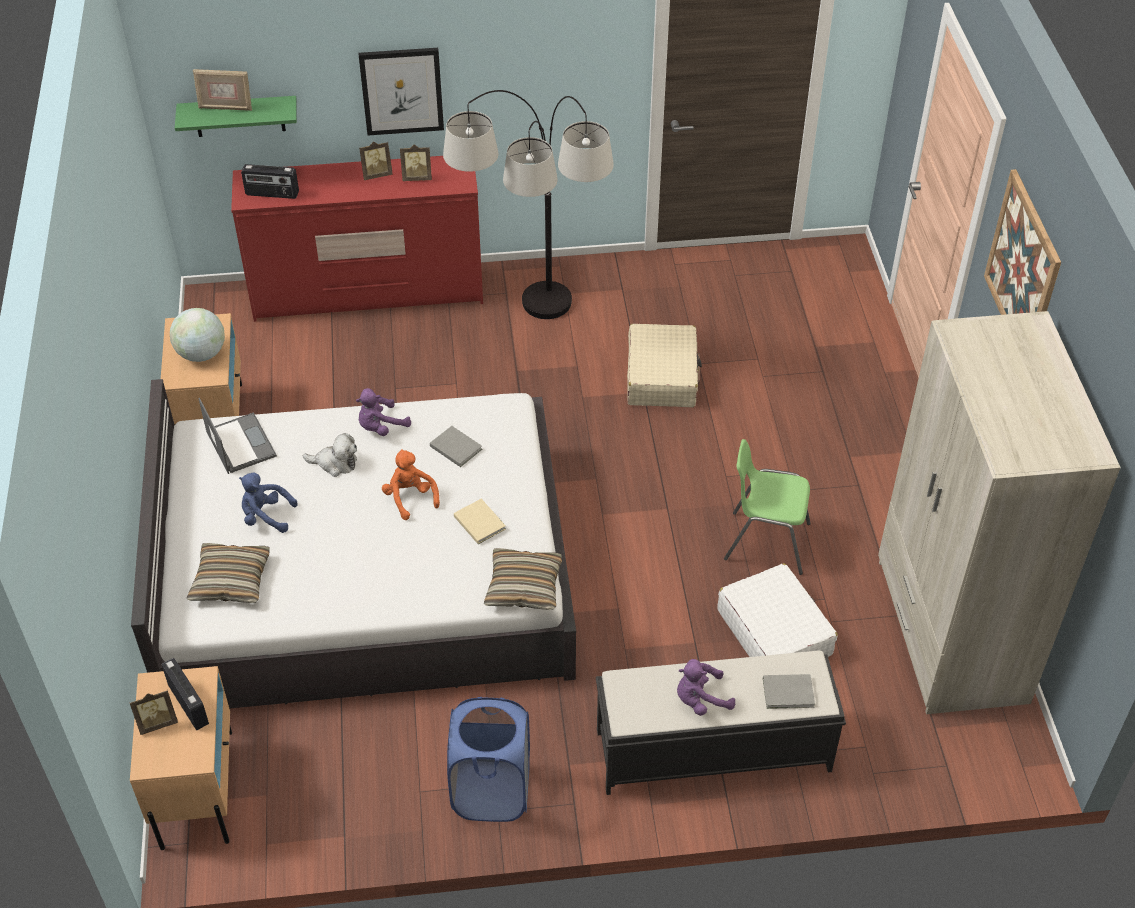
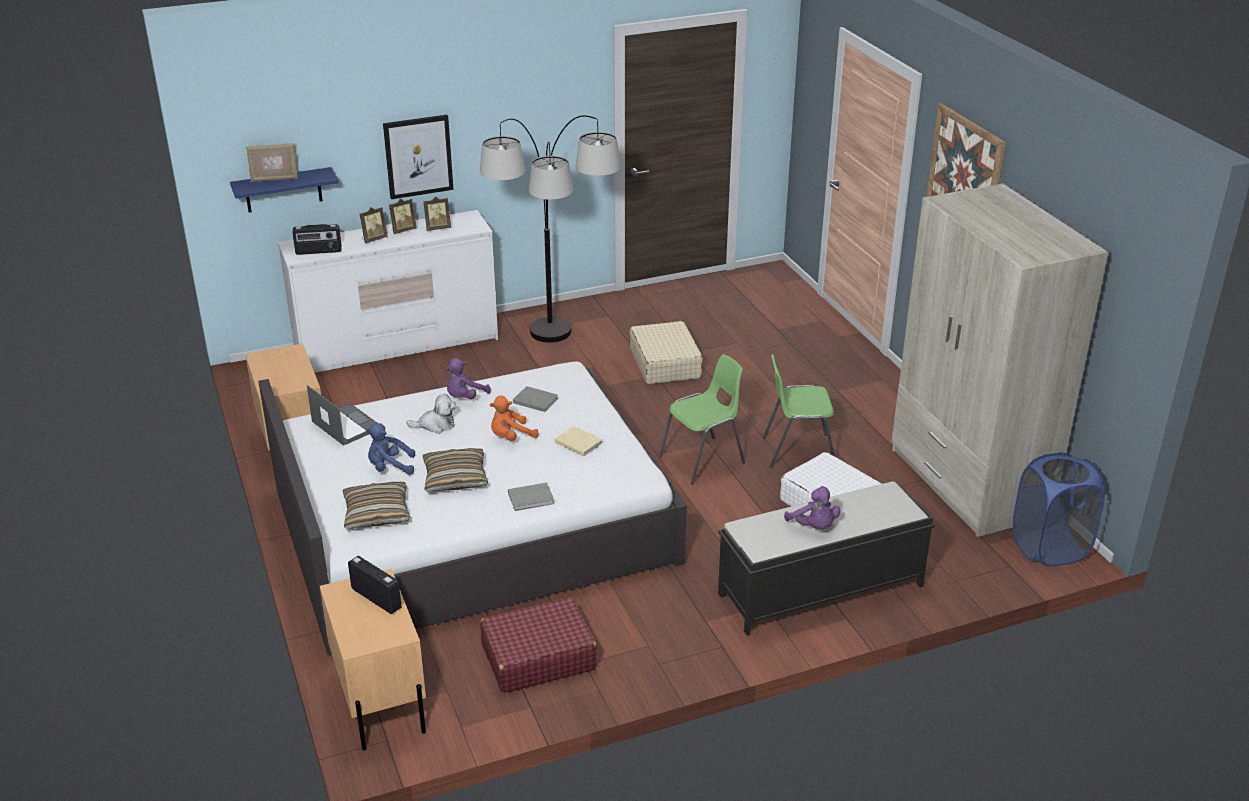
camera: 15 degrees left, 15 degrees down
picture frame [129,690,178,735] -> picture frame moved to [359,207,388,243]
globe [170,308,225,362] -> none
green shelf [175,96,297,137] -> blue shelf [230,167,339,212]
red dresser [231,156,483,322] -> white dresser [278,210,498,373]
orange plush toy [382,449,440,520] -> orange plush toy turned 75 degrees counterclockwise [490,395,539,441]
blue laundry basket [447,697,530,822] -> blue laundry basket moved to [1013,452,1105,566]
pillow [484,548,562,610] -> pillow moved to [422,448,488,492]
purple plush toy [677,659,735,716] -> purple plush toy turned 90 degrees counterclockwise [784,486,840,529]
grey book [763,674,815,709] -> grey book moved to [508,483,555,511]
none -> red suitcase [480,597,597,693]
none -> green chair [659,354,745,485]

